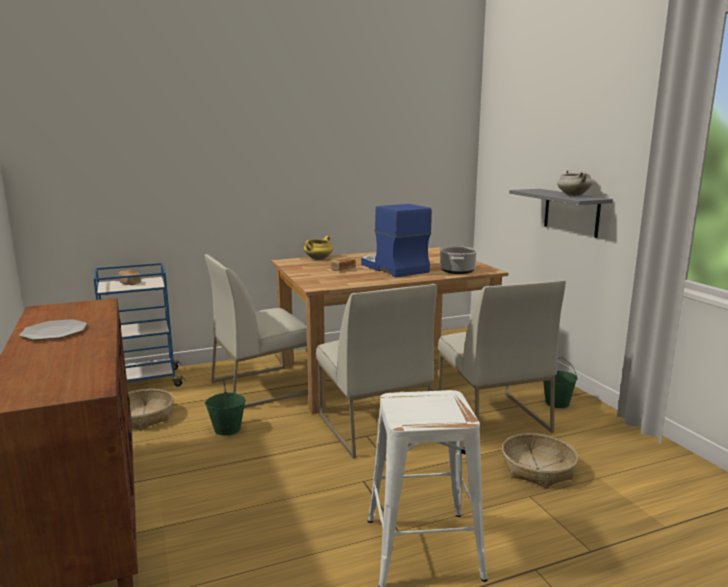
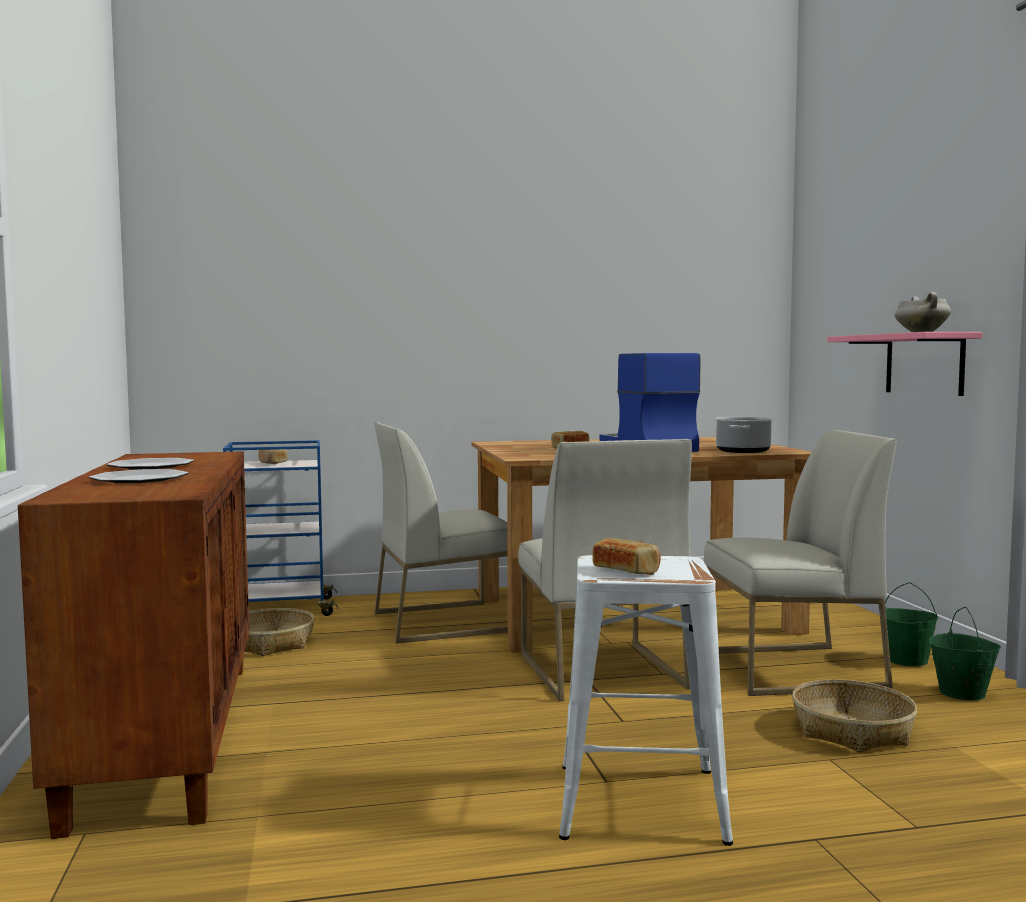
camera: 10 degrees right, 10 degrees down
green bucket [205,383,246,436] -> green bucket moved to [929,607,1001,700]
yellow cooking pot [304,236,333,260] -> none
white chair [438,280,566,433] -> white chair turned 90 degrees counterclockwise [704,429,897,696]
grey shelf [509,189,613,238] -> pink shelf [827,332,982,396]
none -> plate [89,469,189,483]
none -> bread [592,538,661,575]

